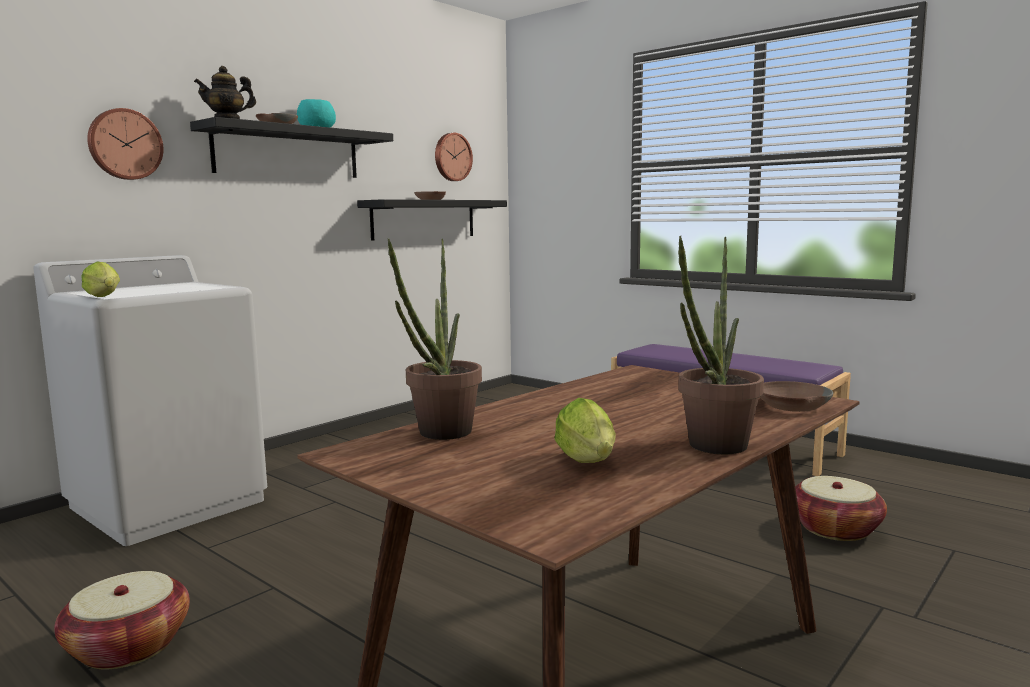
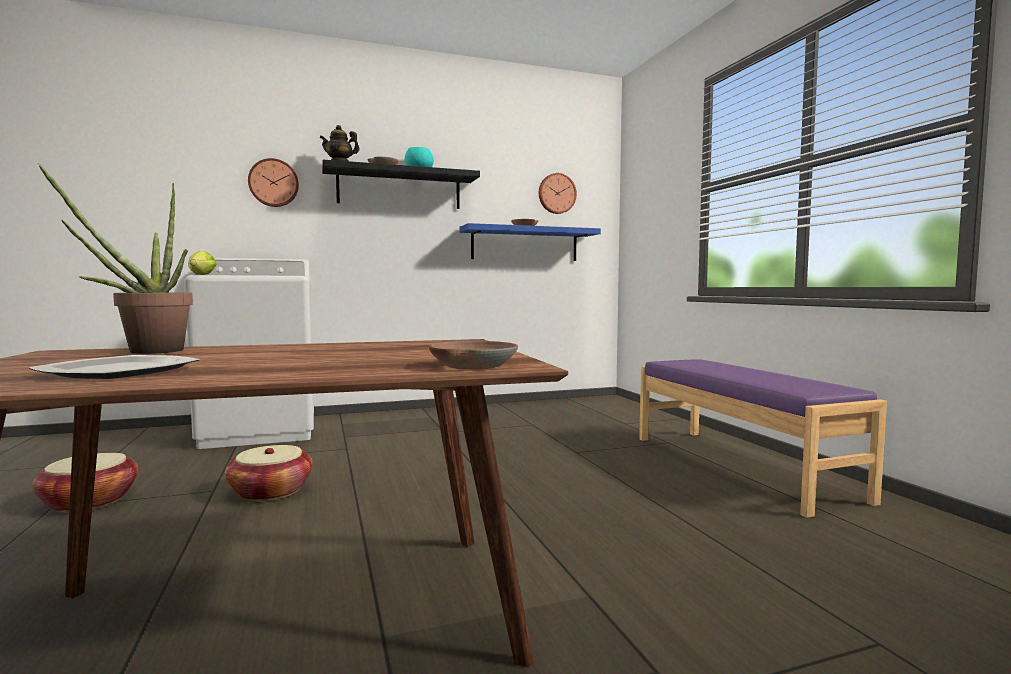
camera: 30 degrees right, 5 degrees down
black shelf [357,199,507,241] -> blue shelf [459,223,601,261]
lettuce [555,398,616,463] -> plate [29,355,200,379]
potted plant [678,236,764,454] -> none
basket [795,476,887,541] -> basket moved to [225,445,313,501]

